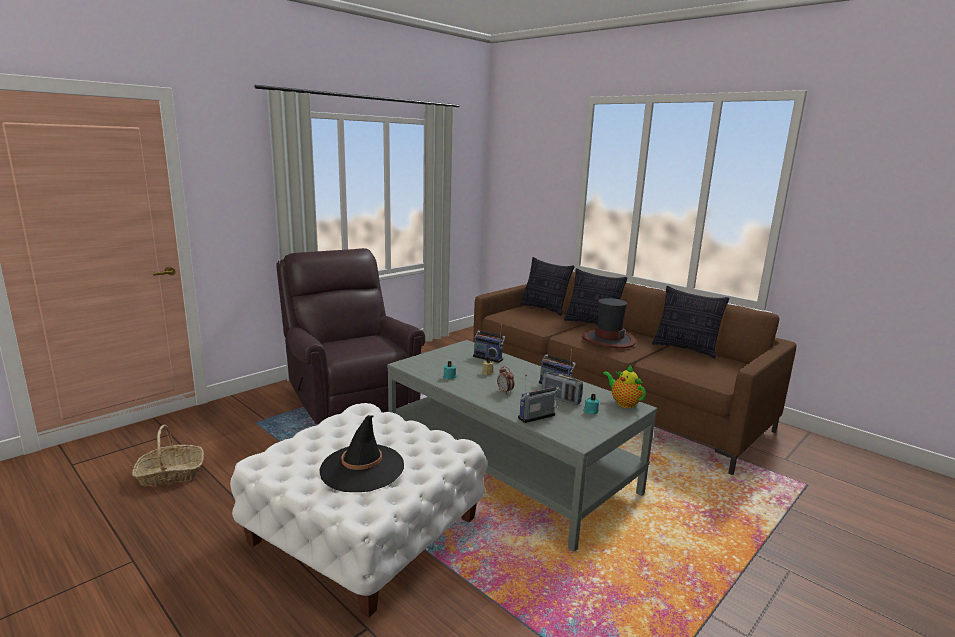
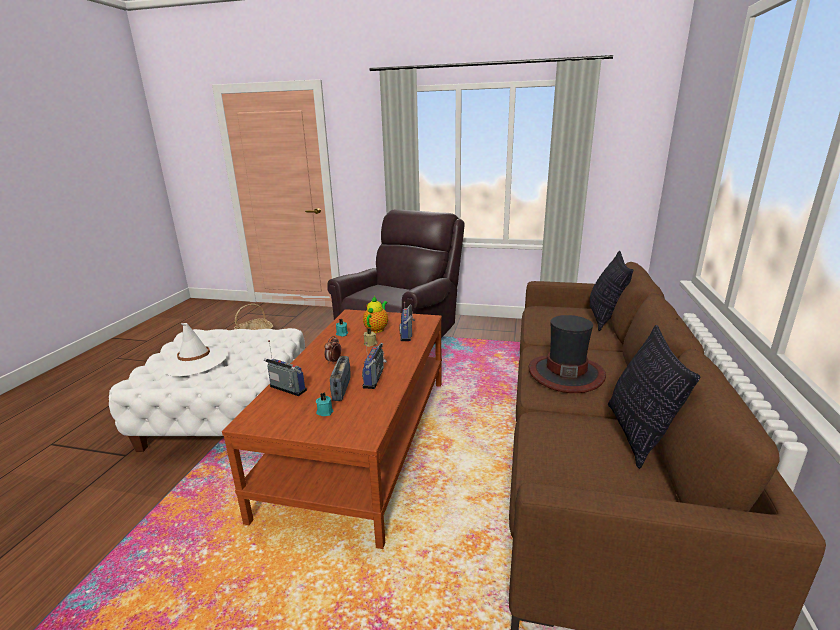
camera: 60 degrees right, 5 degrees up
black hat [319,415,404,492] -> white hat [161,323,228,376]
grey coffee table [387,340,657,552] -> brown coffee table [222,309,442,549]
pillow [564,268,627,324] -> none
teapot [603,366,646,408] -> teapot moved to [363,296,388,333]

